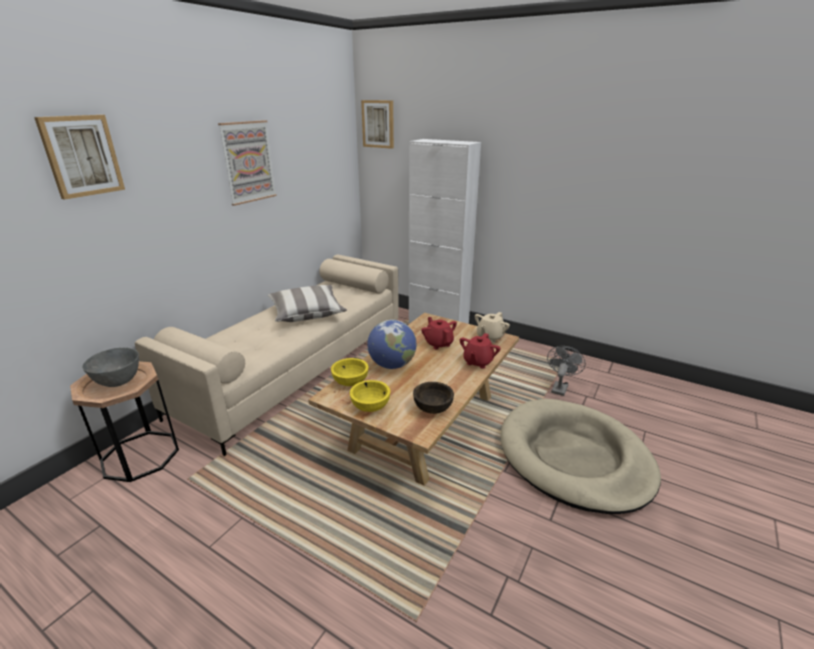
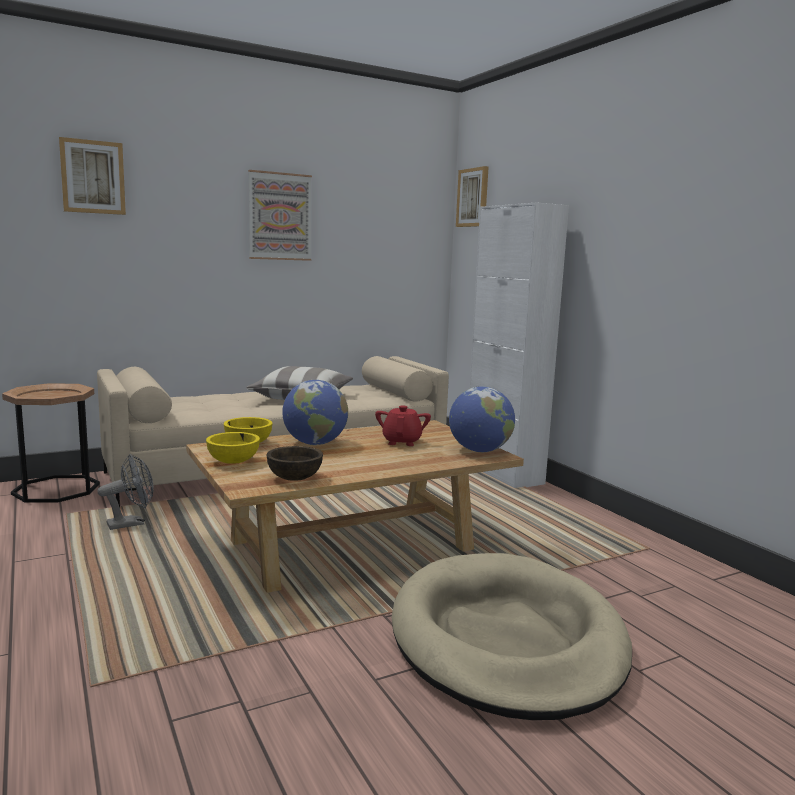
camera: 30 degrees right, 15 degrees down
grey bowl [82,348,139,387] -> none
red teapot [460,333,500,369] -> none
beige teapot [475,312,510,343] -> globe [449,386,515,452]
grey fan [547,346,585,396] -> grey fan moved to [97,454,154,530]

